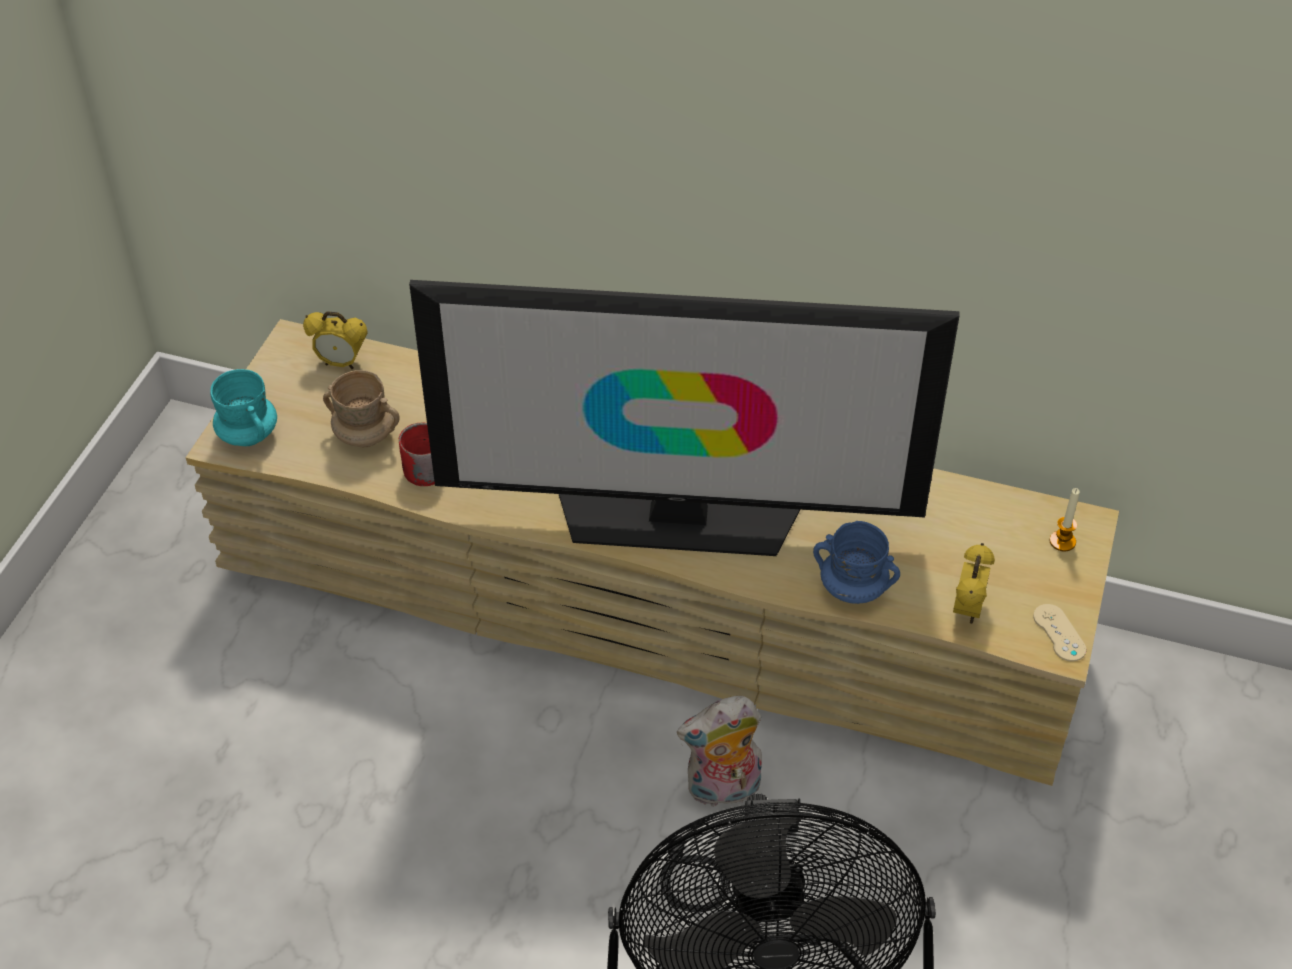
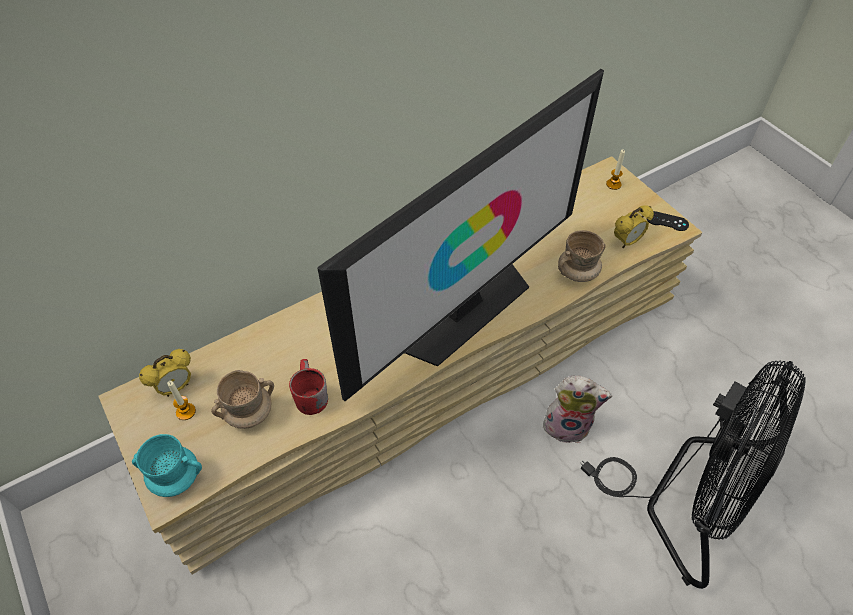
camera: 50 degrees left, 5 degrees up
plush toy [677,696,762,807] -> plush toy turned 105 degrees counterclockwise [543,375,612,443]
blue mug [813,521,900,604] -> beige mug [558,230,605,282]
alarm clock [953,543,995,624] -> alarm clock turned 90 degrees clockwise [614,205,654,248]
beige game controller [1033,604,1086,662] -> black game controller [646,211,689,231]
none -> candle [167,381,196,420]

